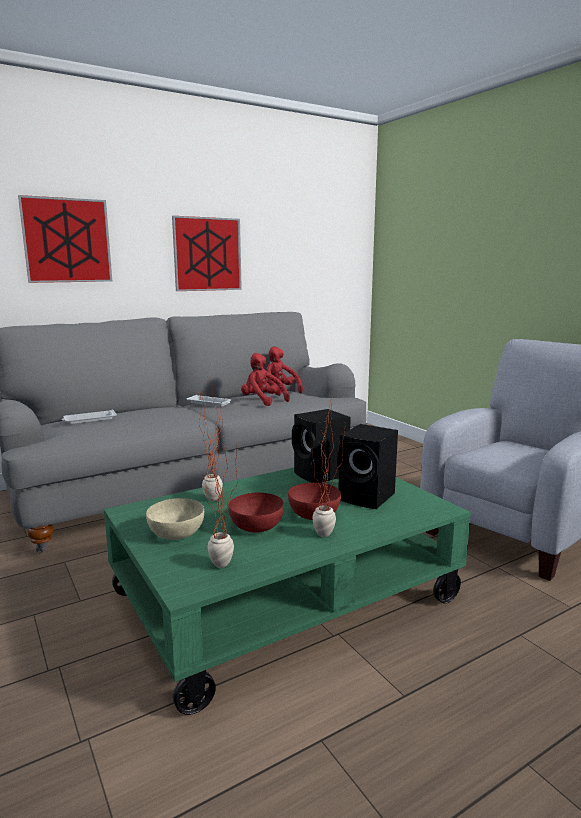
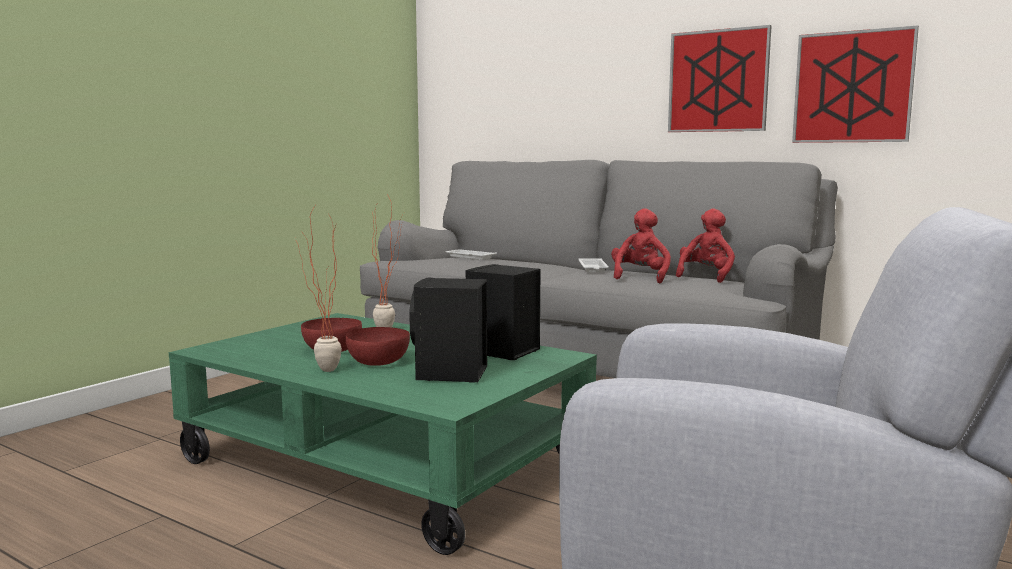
camera: 65 degrees right, 5 degrees down
picture [18,195,112,283] -> picture moved to [792,25,919,143]
beige bowl [146,498,204,540] -> none
potted plant [204,412,238,568] -> none

